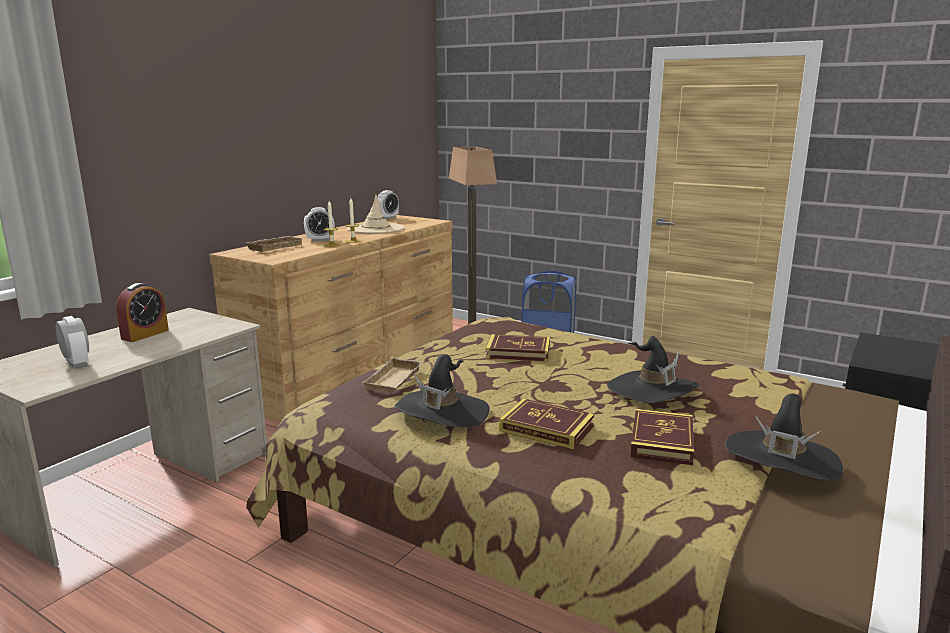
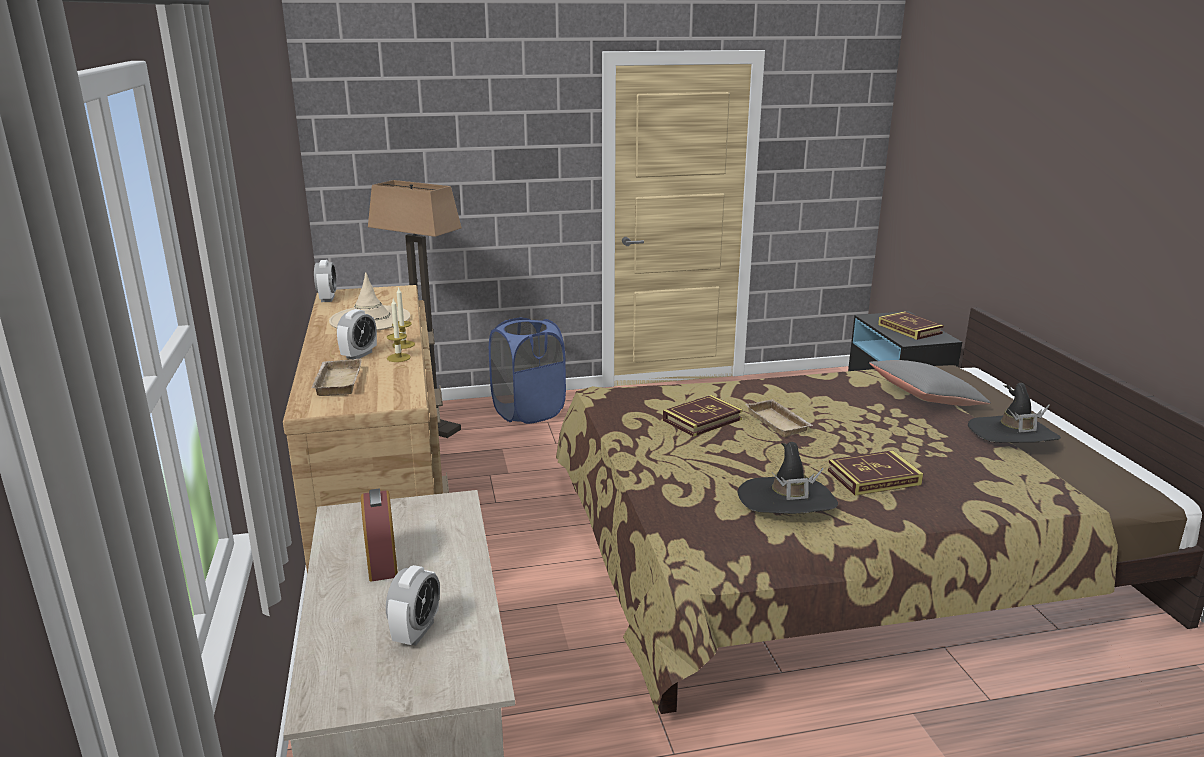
camera: 45 degrees left, 5 degrees up
alarm clock [56,316,89,368] -> alarm clock turned 105 degrees clockwise [386,565,440,646]
beige tray [363,357,423,392] -> beige tray moved to [746,399,813,437]
black hat [607,336,699,403] -> none
book [630,409,694,465] -> book moved to [878,311,944,340]
none -> grey pillow [869,360,991,406]

